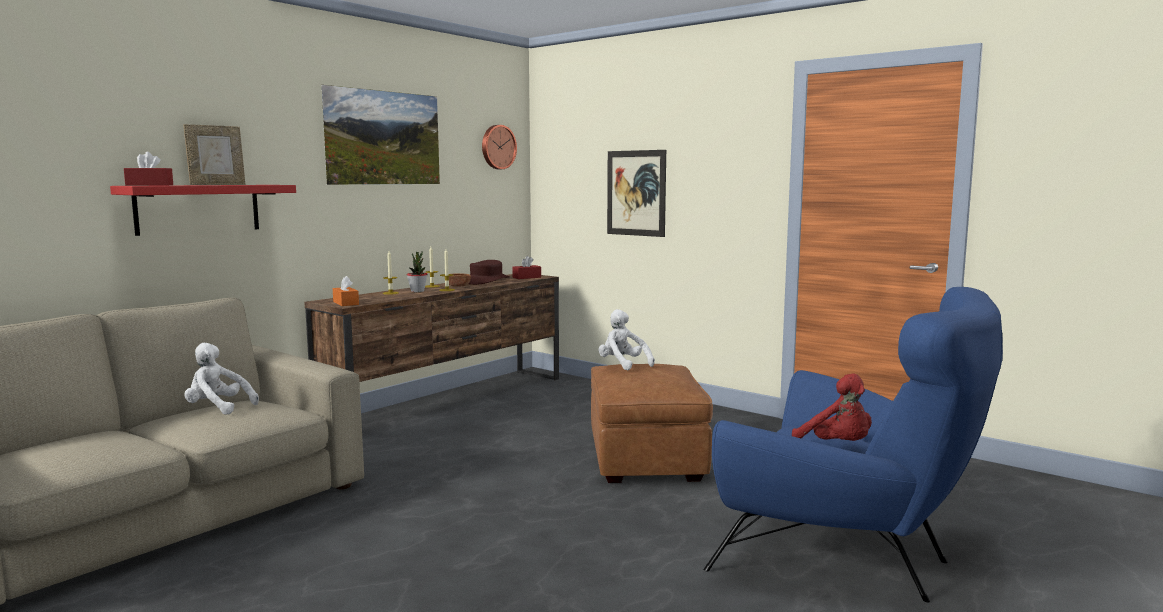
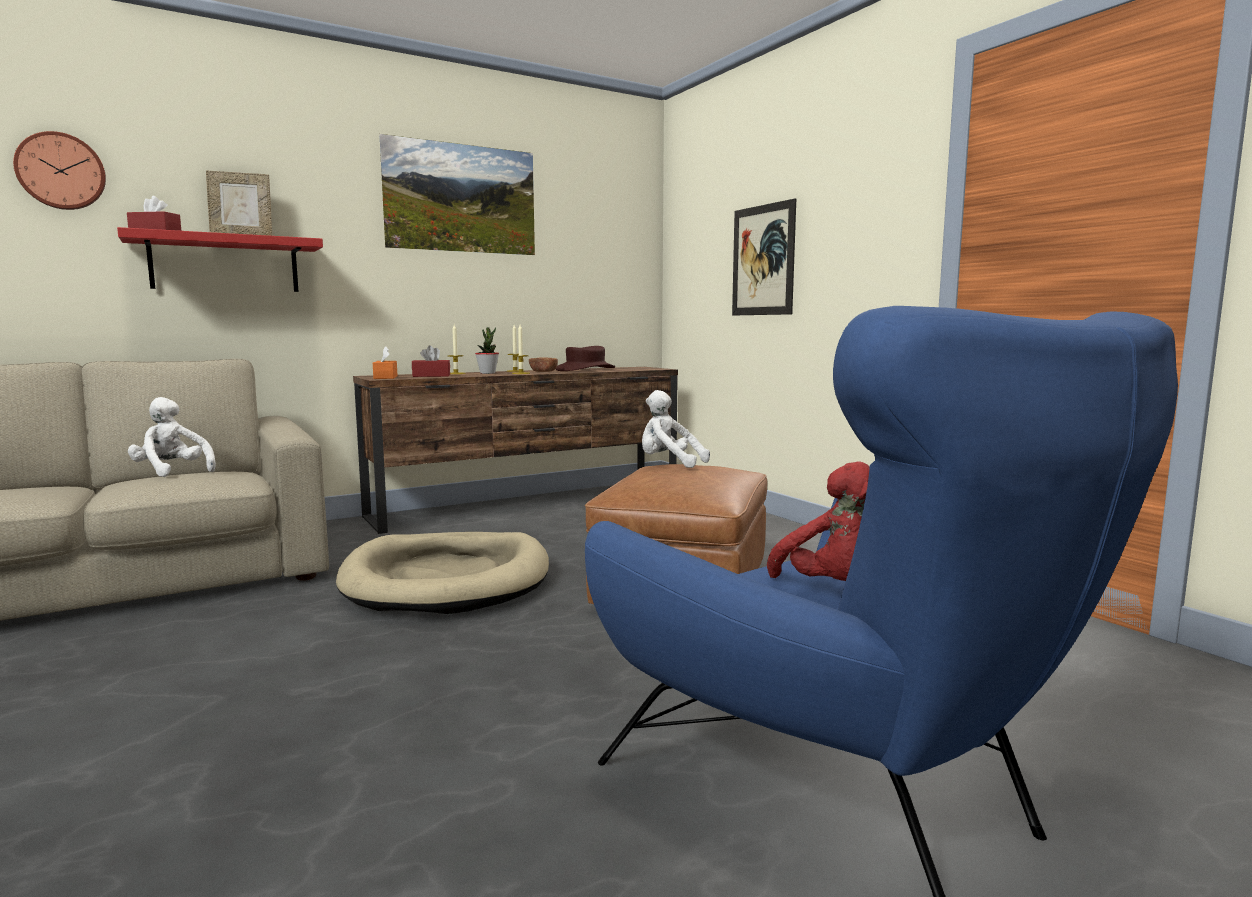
camera: 20 degrees right, 0 degrees up
wall clock [482,125,517,169] -> wall clock moved to [13,131,106,210]
red tissue box [512,256,541,279] -> red tissue box moved to [412,345,450,377]
white plush toy [598,309,655,370] -> white plush toy turned 45 degrees counterclockwise [642,390,710,468]
none -> beige dog bed [336,532,549,614]

